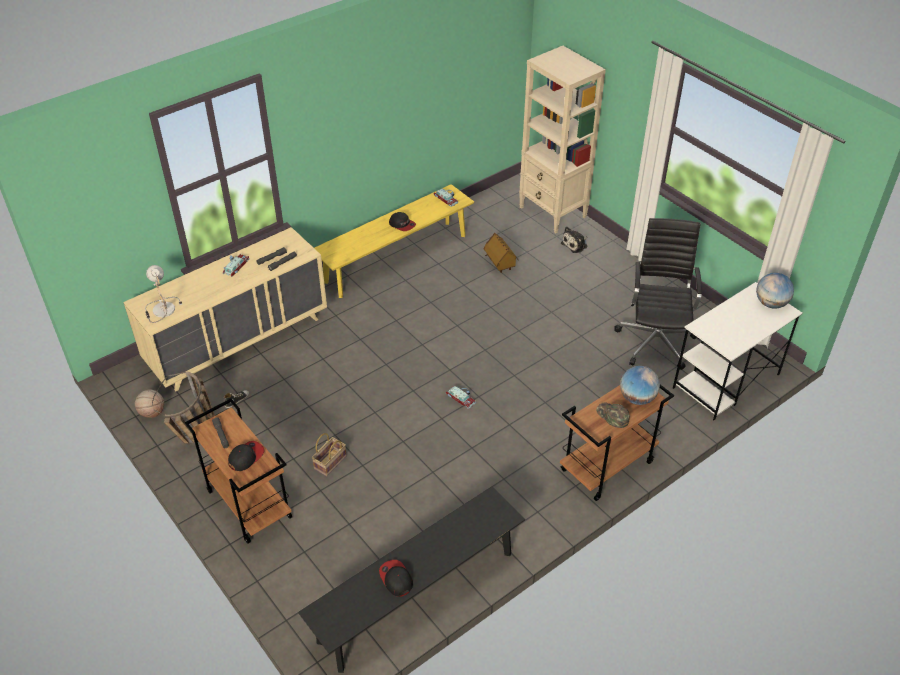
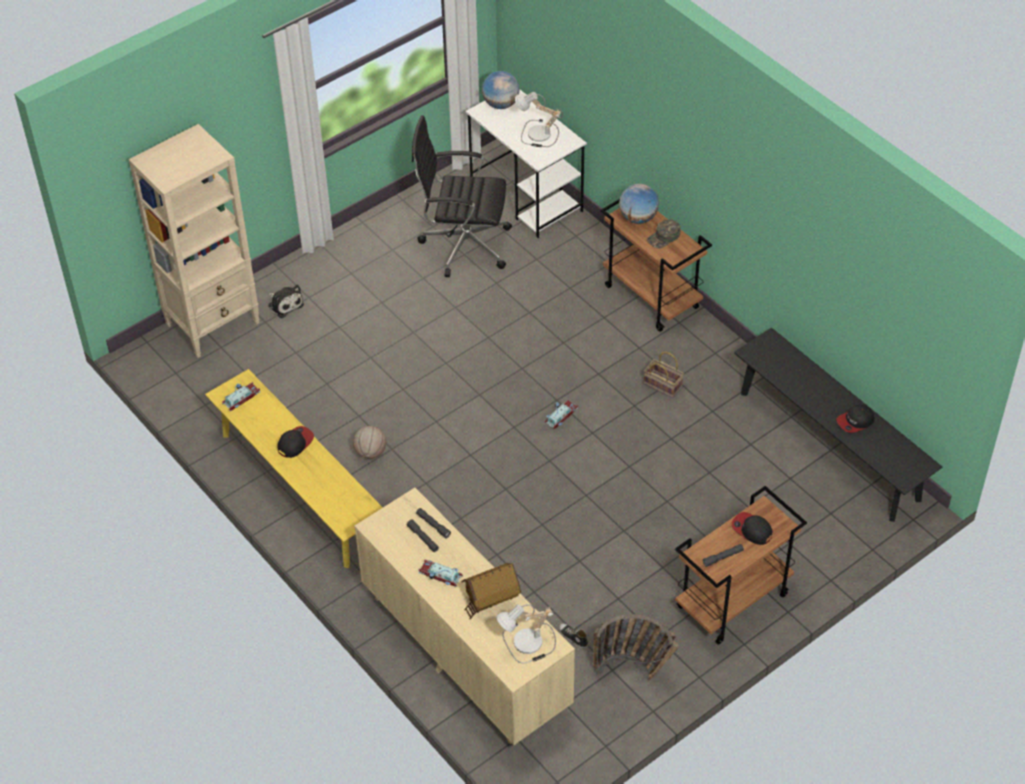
camera: 90 degrees left, 5 degrees up
basketball [135,390,164,418] -> basketball moved to [353,426,386,459]
basket [312,433,347,476] -> basket moved to [644,352,684,398]
toy house [483,233,519,273] -> toy house moved to [461,563,521,619]
none -> table lamp [515,92,563,147]

